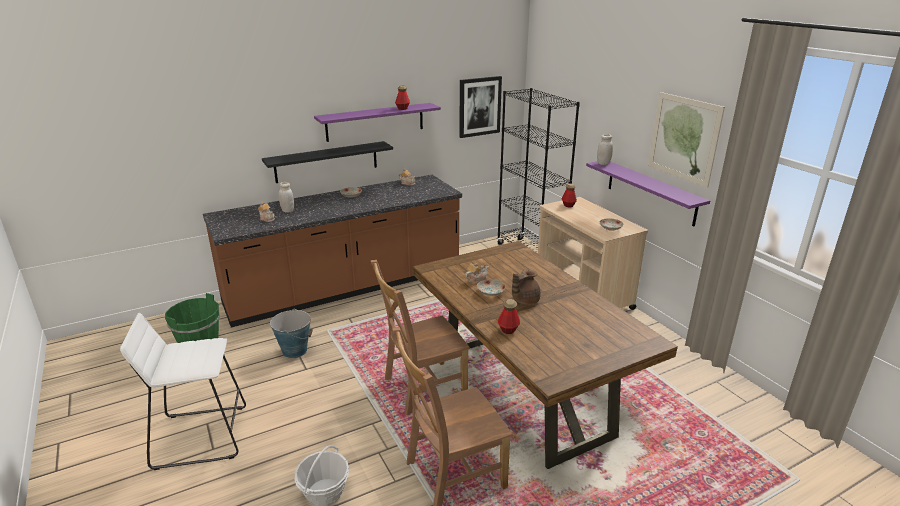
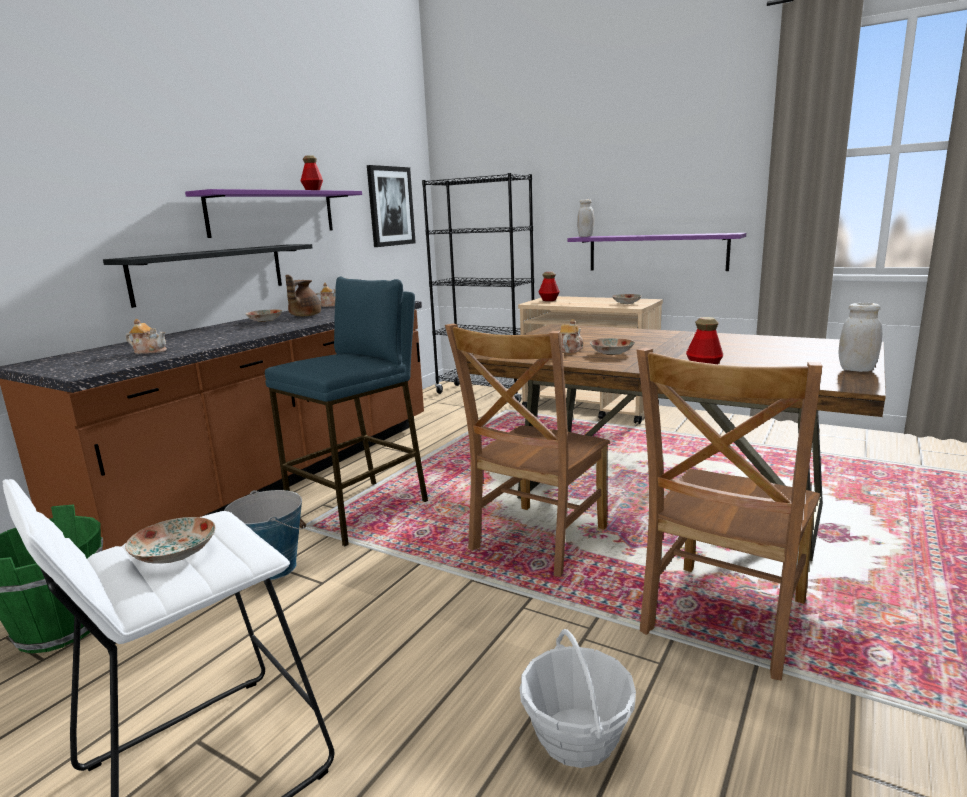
camera: 30 degrees left, 10 degrees down
white jar [279,182,294,213] -> white jar moved to [839,303,882,372]
brown teapot [512,269,541,305] -> brown teapot moved to [286,275,321,316]
picture [648,92,725,188] -> none
none -> plate [125,517,215,564]
none -> blue stool [265,276,428,546]

